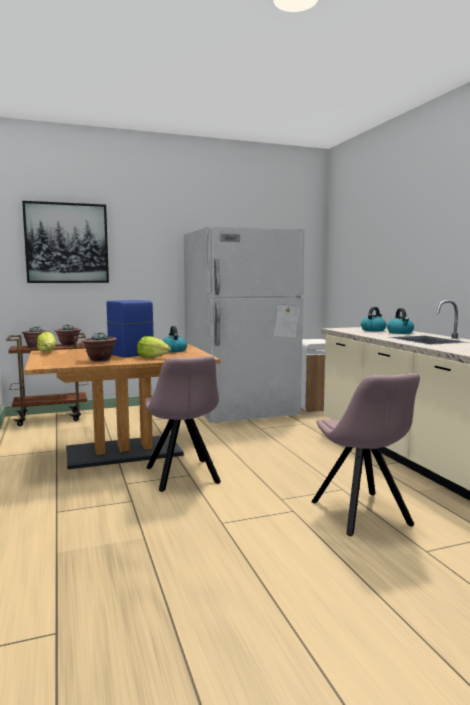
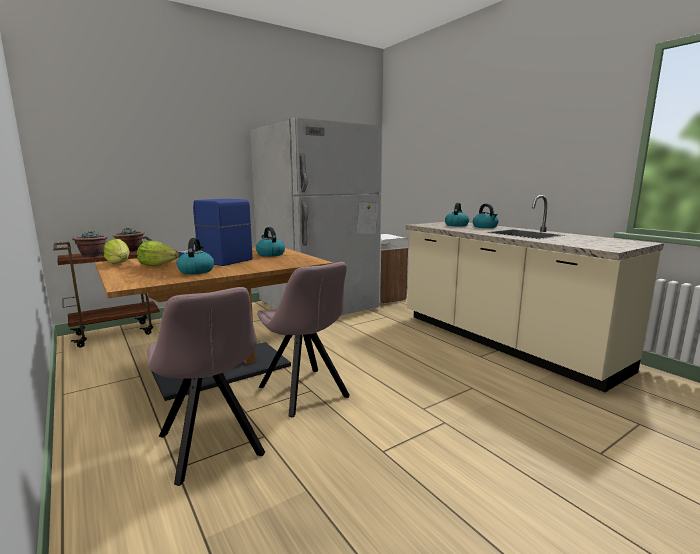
camera: 15 degrees left, 5 degrees up
picture [22,201,109,283] -> none
potted plant [81,332,117,361] -> kettle [177,238,214,274]
lettuce [137,336,171,358] -> lettuce moved to [137,241,179,266]
pink chair [311,373,420,536] -> pink chair moved to [147,287,265,486]

